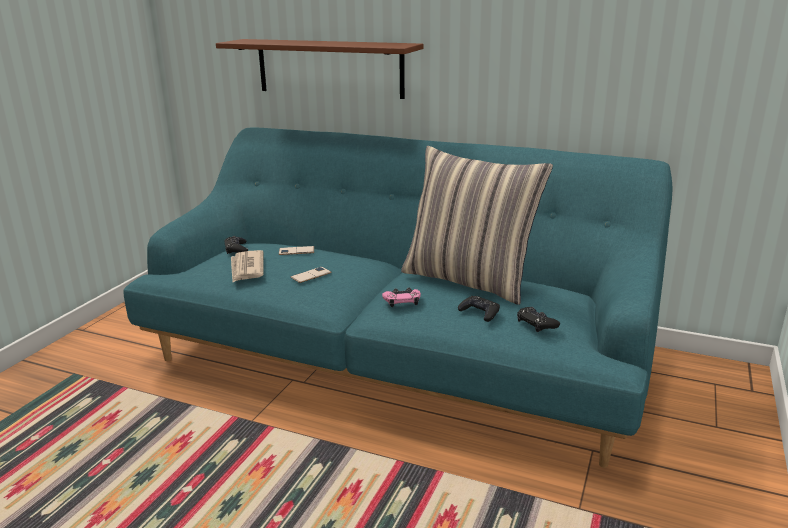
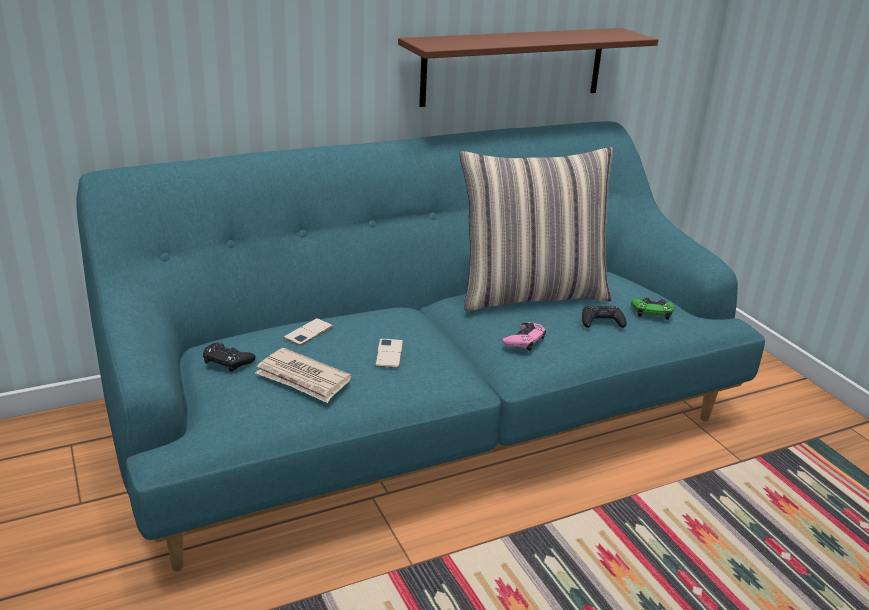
camera: 50 degrees left, 5 degrees up
brown shelf [216,39,423,99] -> brown shelf moved to [398,28,658,107]
black game controller [517,307,560,332] -> green game controller [631,297,675,320]

